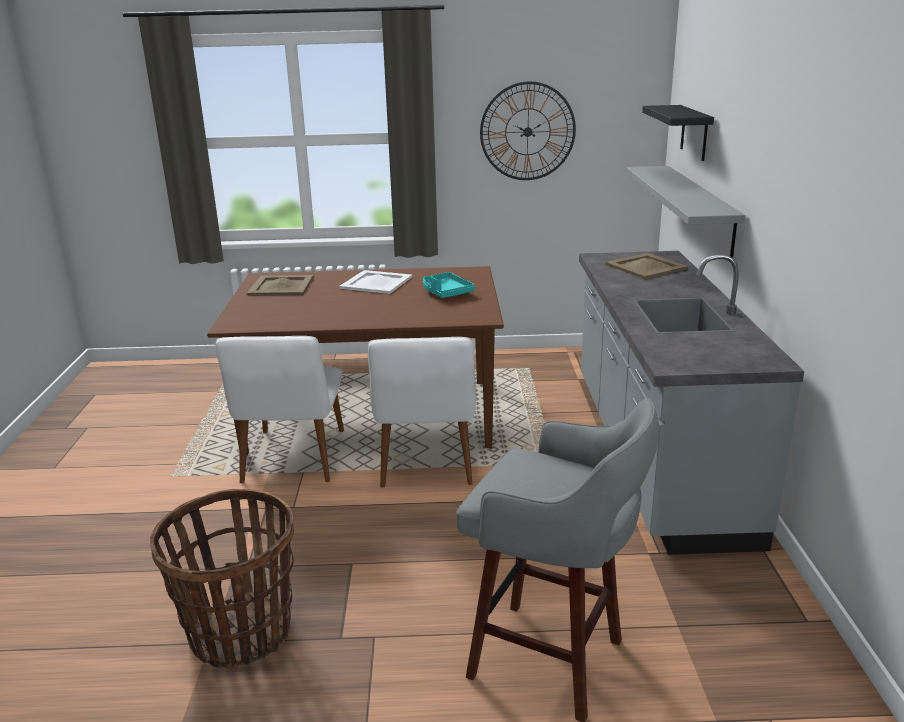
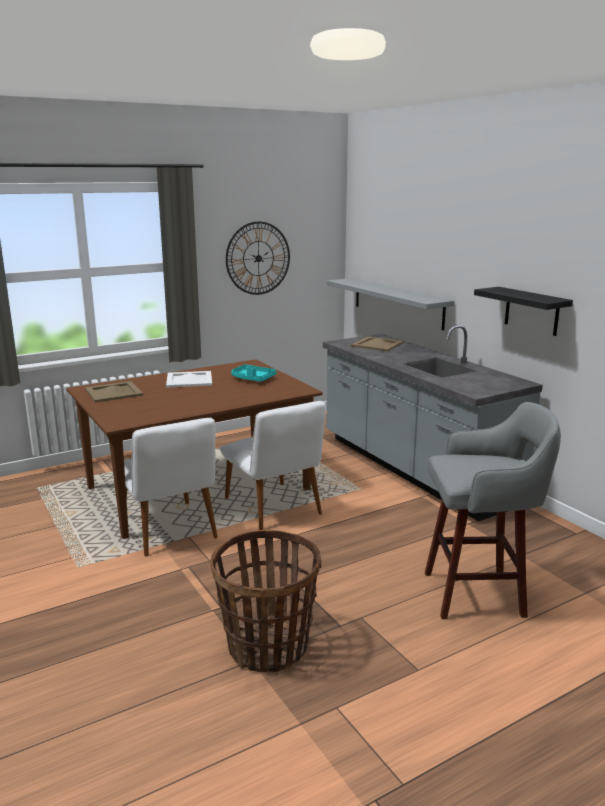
camera: 30 degrees left, 5 degrees down
black shelf [642,105,714,161] -> black shelf moved to [474,287,573,336]

